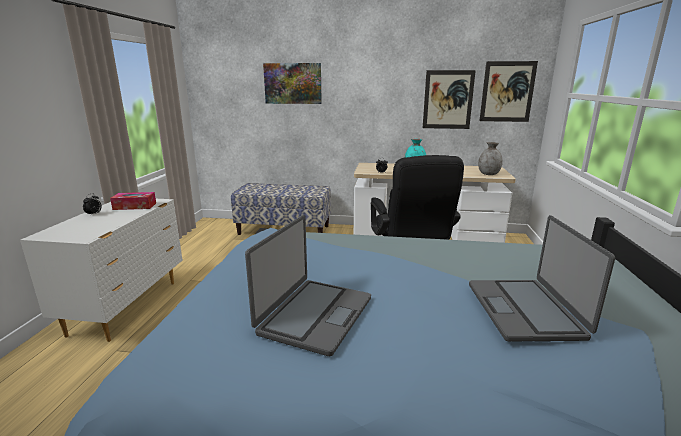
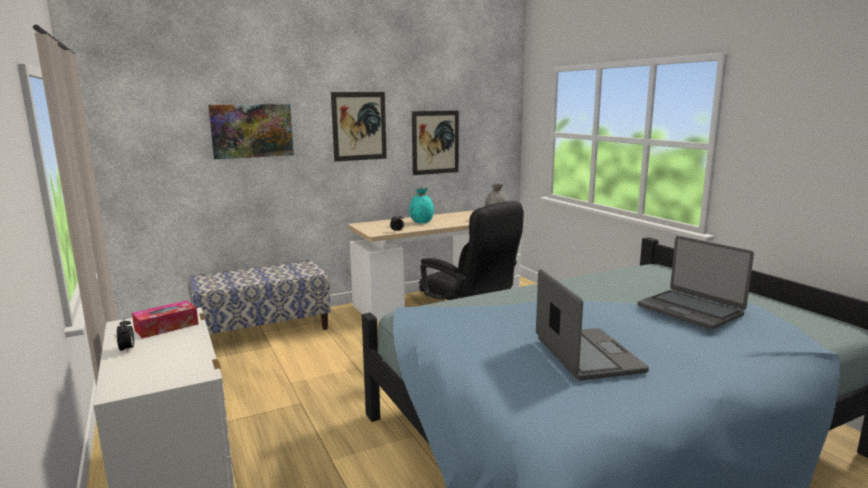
camera: 35 degrees left, 5 degrees down
picture [479,61,538,122] -> picture moved to [331,92,387,161]

